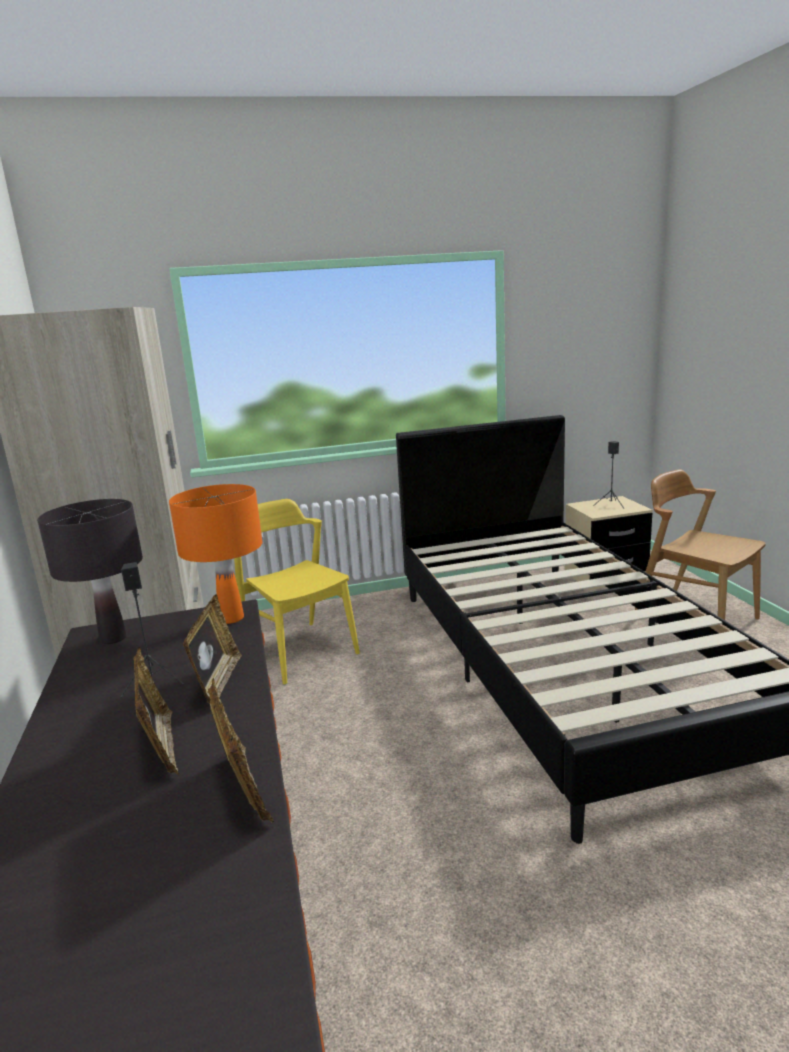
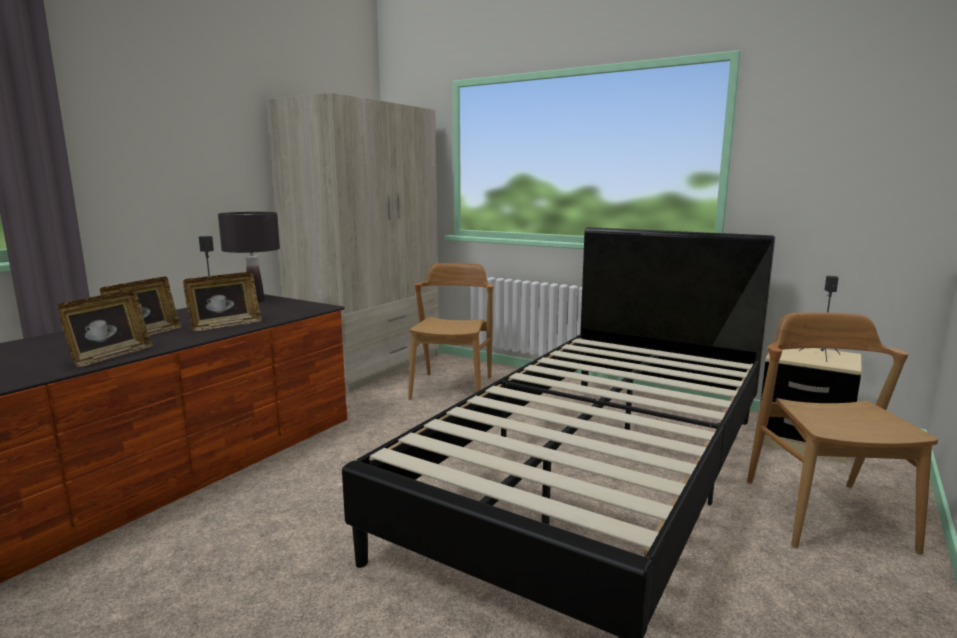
camera: 45 degrees right, 5 degrees down
orange table lamp [169,484,262,624] -> none
yellow chair [234,499,360,685] -> brown chair [408,263,494,400]

